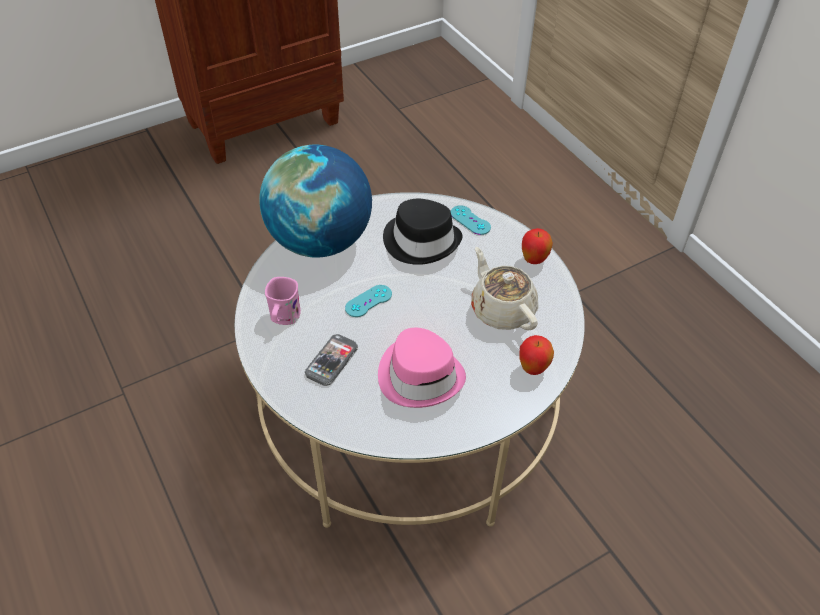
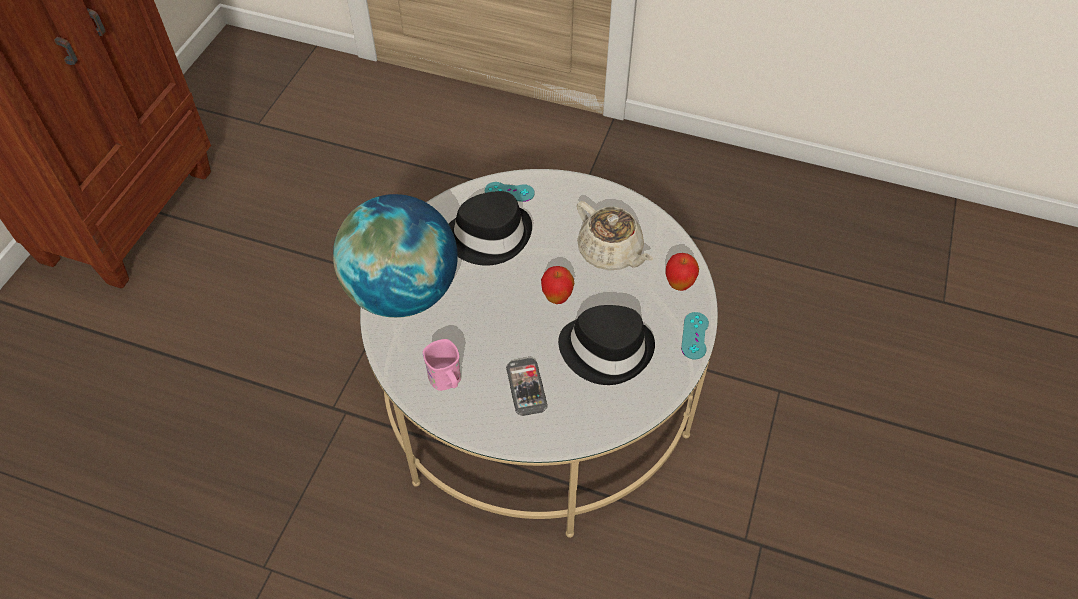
camera: 40 degrees left, 5 degrees up
turquoise game controller [345,285,392,317] -> turquoise game controller moved to [681,312,709,359]
pink hat [378,328,466,408] -> black hat [558,305,655,385]
beige teapot [471,247,538,330] -> beige teapot turned 150 degrees counterclockwise [577,201,653,270]
apple [522,228,553,264] -> apple moved to [541,266,574,304]

